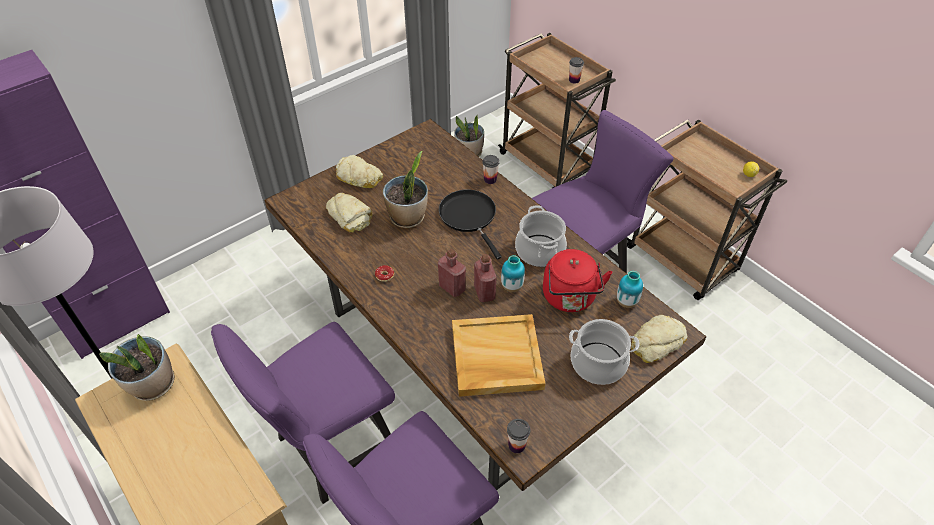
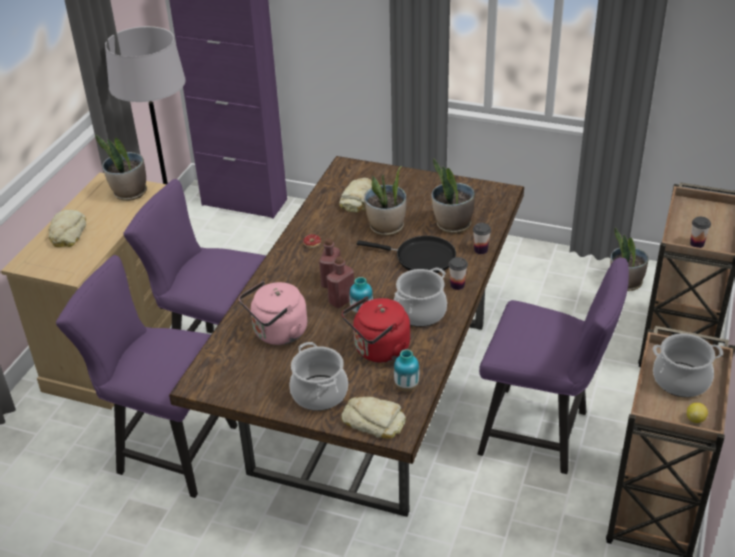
camera: 60 degrees right, 10 degrees down
bread [336,155,383,188] -> bread moved to [48,210,86,247]
black frying pan [439,190,502,259] -> black frying pan turned 75 degrees clockwise [357,236,456,273]
beige tray [452,314,545,397] -> pink kettle [239,281,307,345]
cup [507,419,530,453] -> cup moved to [449,257,468,290]
none -> potted plant [432,158,475,234]
none -> cooking pot [653,333,723,397]

